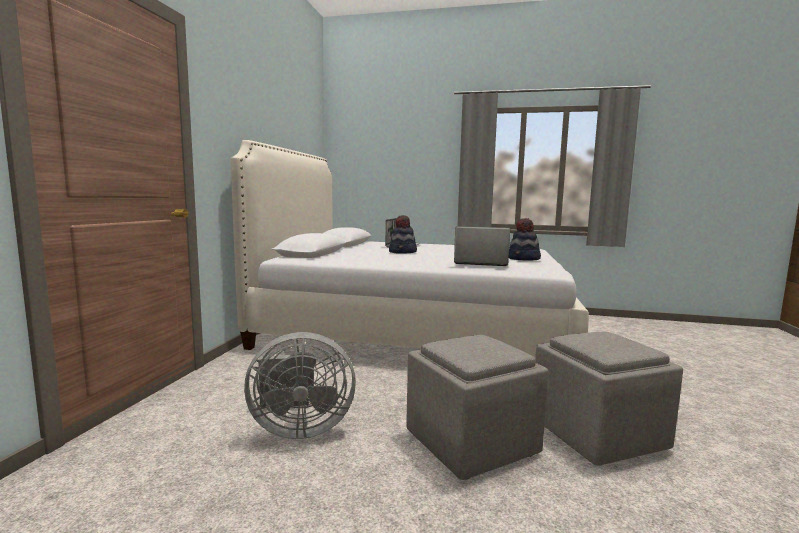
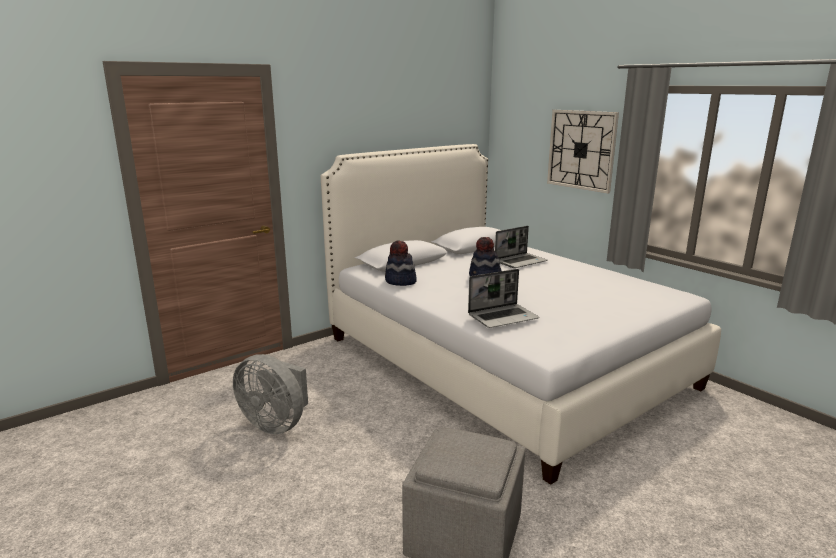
camera: 40 degrees right, 10 degrees up
grey ottoman [406,335,548,480] -> none
laptop [454,226,510,266] -> laptop turned 105 degrees clockwise [468,269,539,328]
hat [509,218,541,260] -> hat moved to [385,241,417,286]
none -> wall clock [547,110,619,193]

